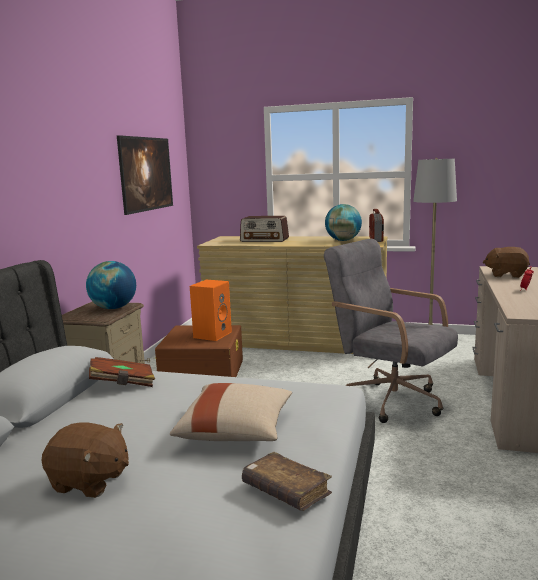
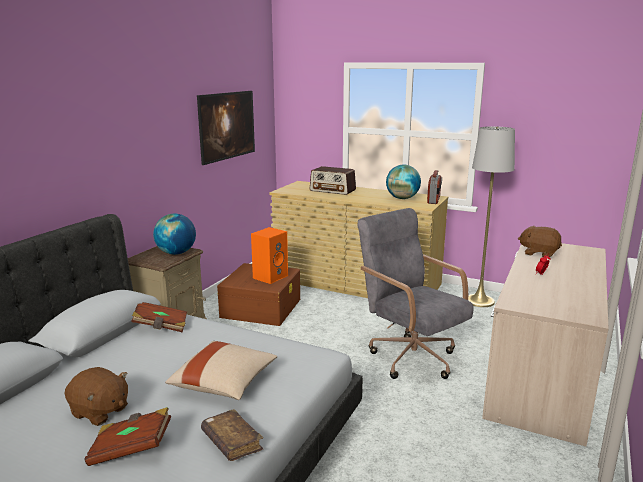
camera: 10 degrees right, 5 degrees up
none -> brown book [85,407,171,466]

